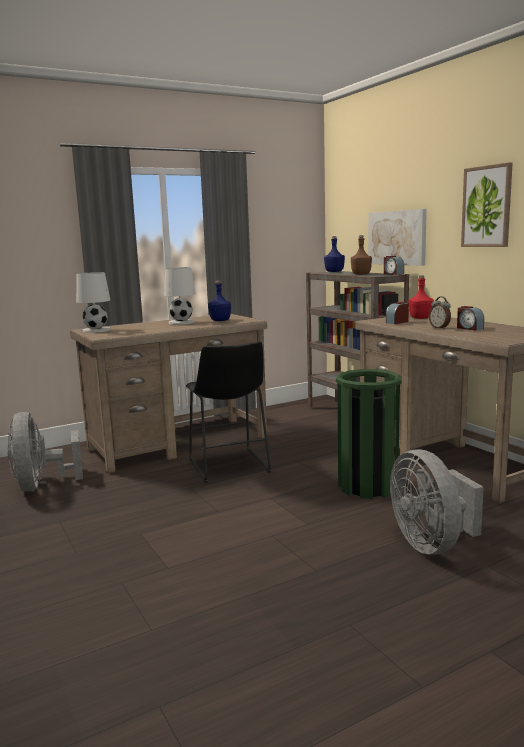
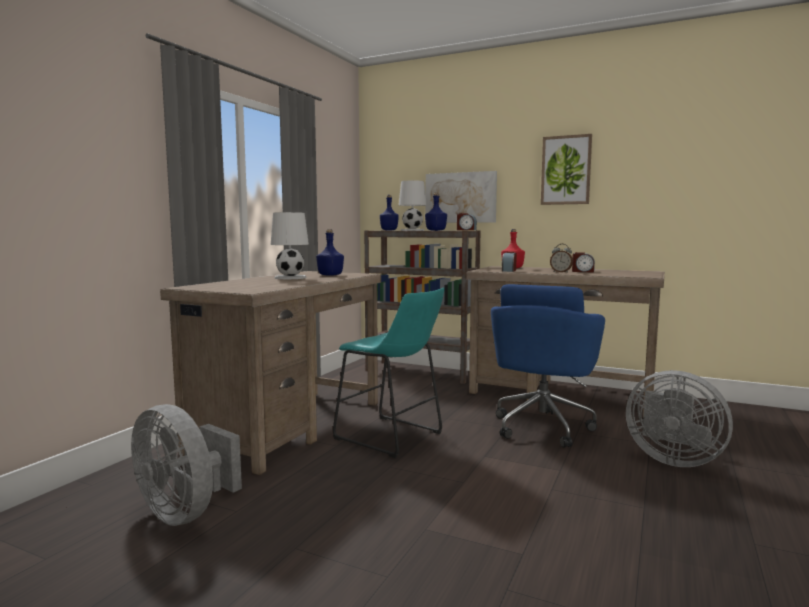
camera: 35 degrees left, 5 degrees down
white table lamp [76,272,111,333] -> white table lamp moved to [399,180,426,231]
black stool [186,341,271,483] -> turquoise stool [333,288,445,458]
green trash can [336,369,402,499] -> blue office chair [491,284,605,448]
brown bottle [351,235,372,275] -> blue bottle [425,193,447,231]

